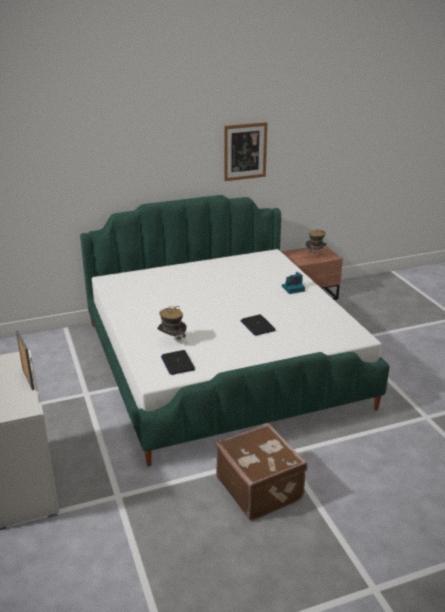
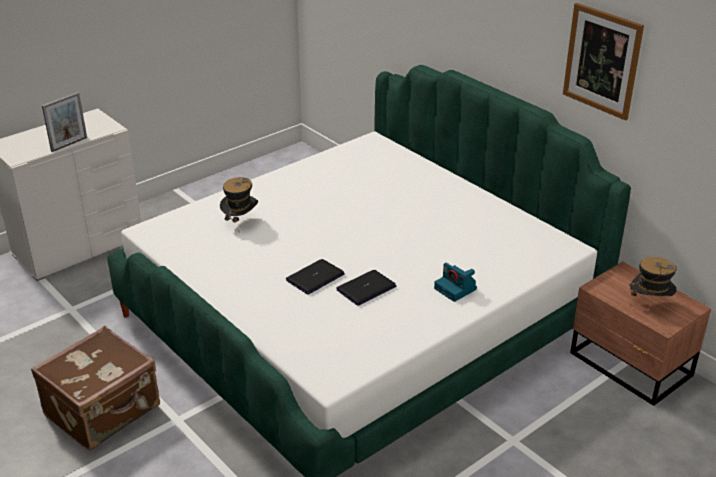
camera: 70 degrees right, 5 degrees up
laptop [161,350,195,375] -> laptop moved to [336,270,396,305]

